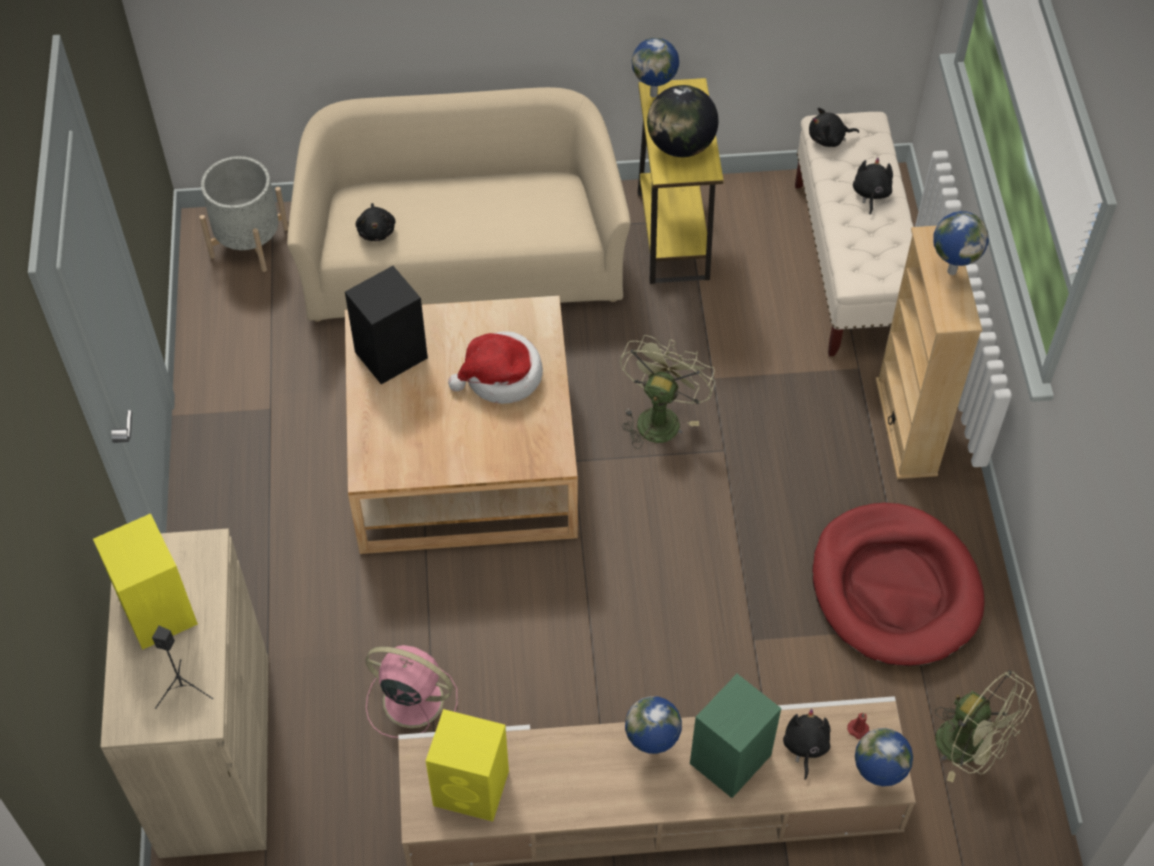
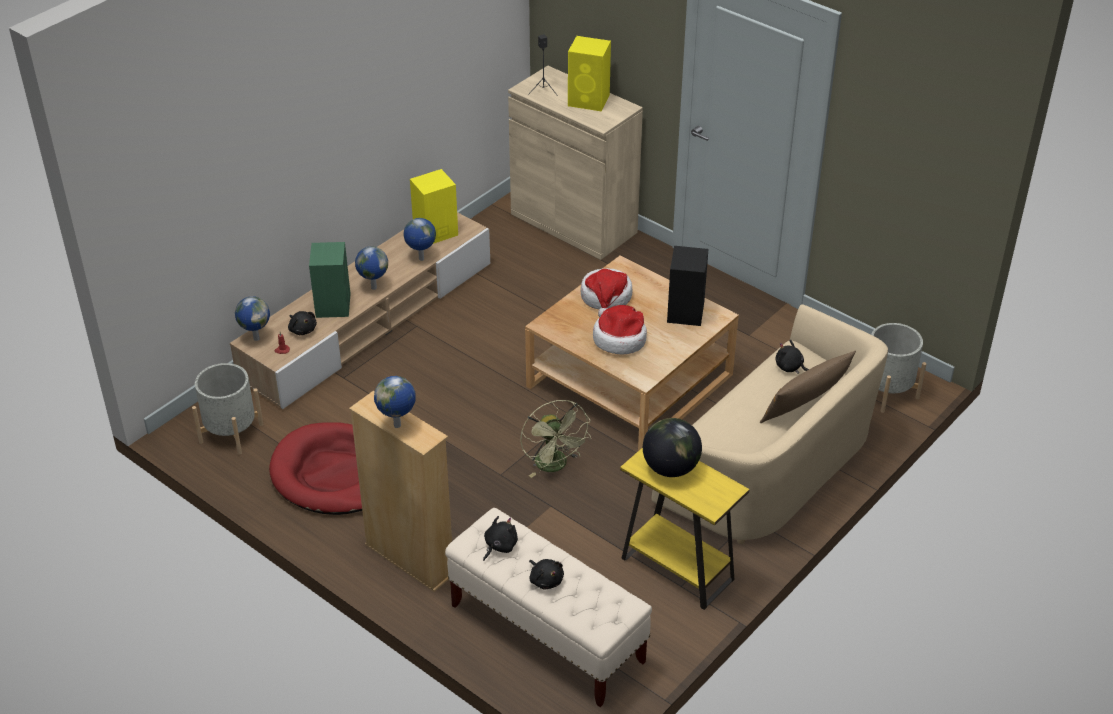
camera: 135 degrees right, 15 degrees down
pink fan [365,645,457,738] -> none
globe [632,38,679,98] -> globe moved to [403,218,436,261]
black plush toy [809,108,859,147] -> black plush toy moved to [483,516,518,561]
green fan [935,670,1034,782] -> grey planter [192,363,263,455]
none -> hat [581,268,632,317]
none -> brown pillow [760,351,856,423]

